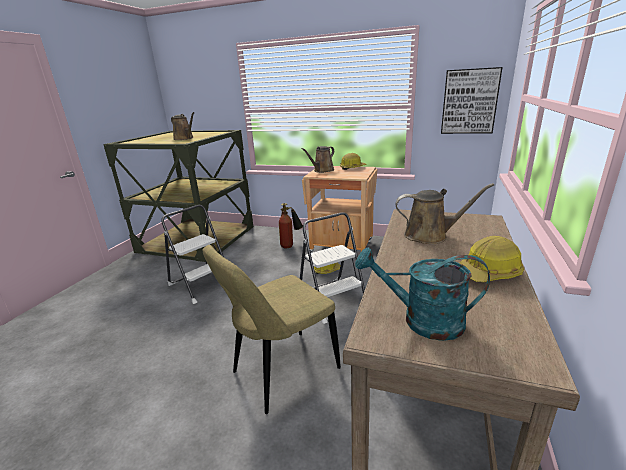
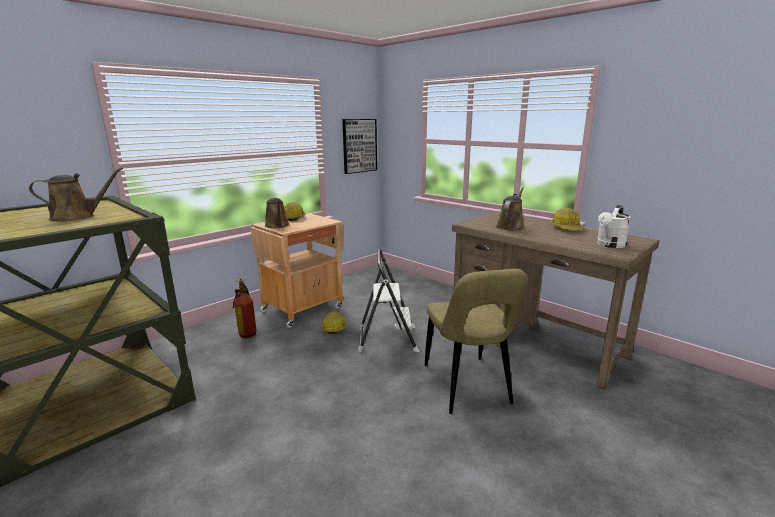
camera: 65 degrees left, 5 degrees down
white step ladder [161,205,224,304] -> none
turquoise watering can [355,247,490,341] -> white watering can [597,205,631,248]

